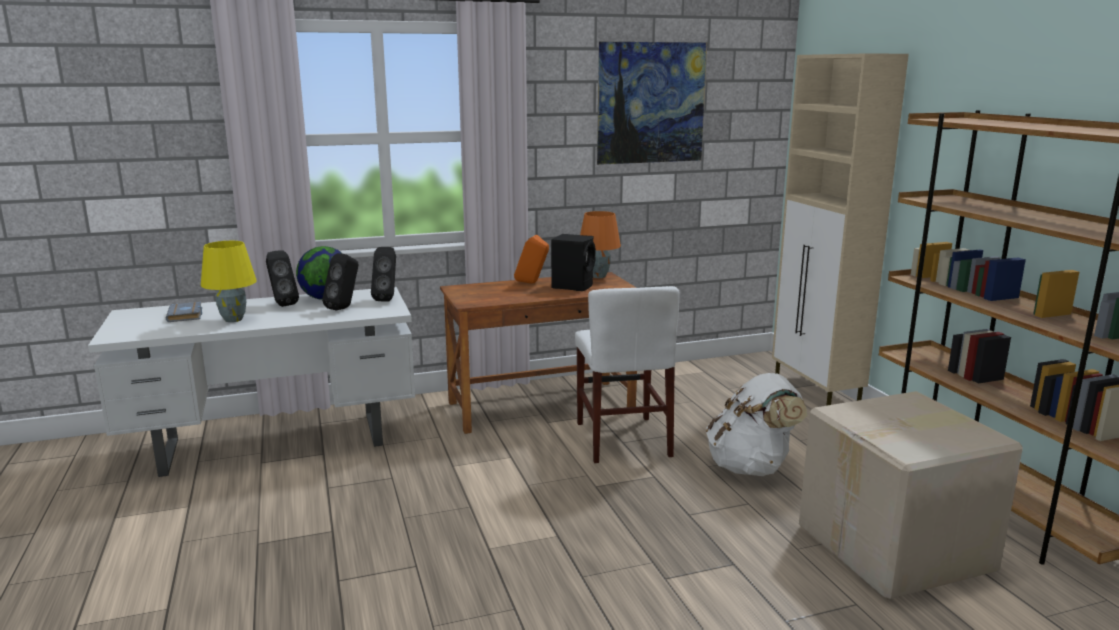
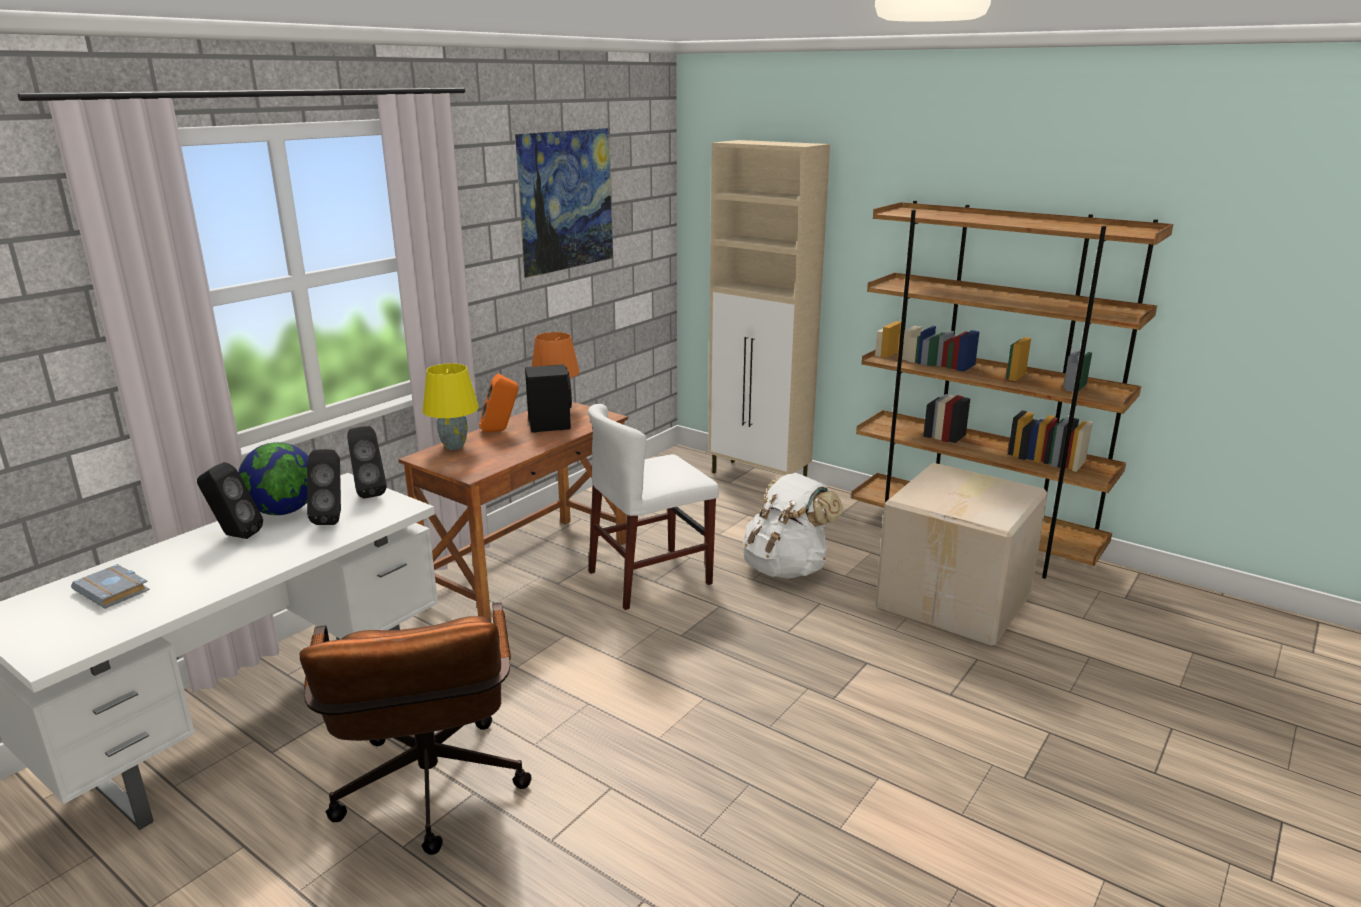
camera: 35 degrees left, 5 degrees up
yellow table lamp [201,241,257,322] -> yellow table lamp moved to [423,363,479,450]
white chair [575,286,679,463] -> white chair turned 105 degrees clockwise [588,404,719,610]
none -> brown office chair [300,602,532,855]

